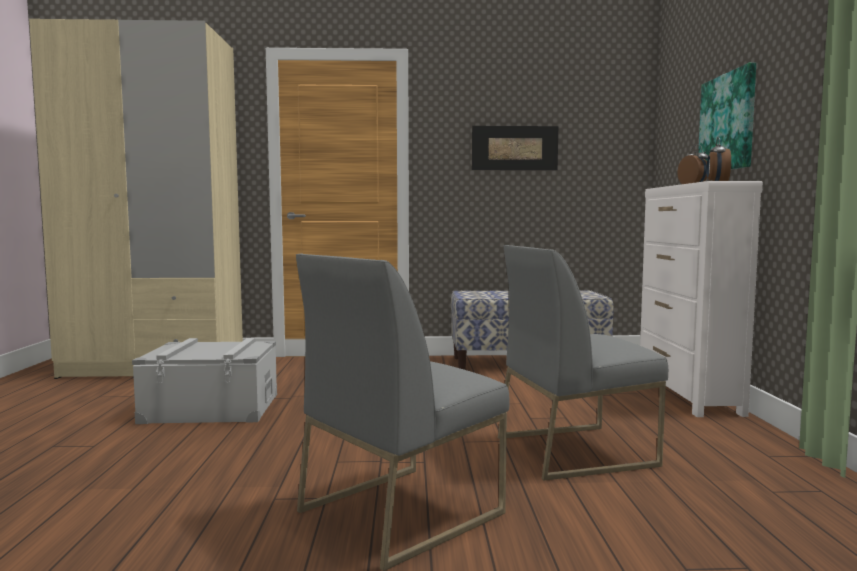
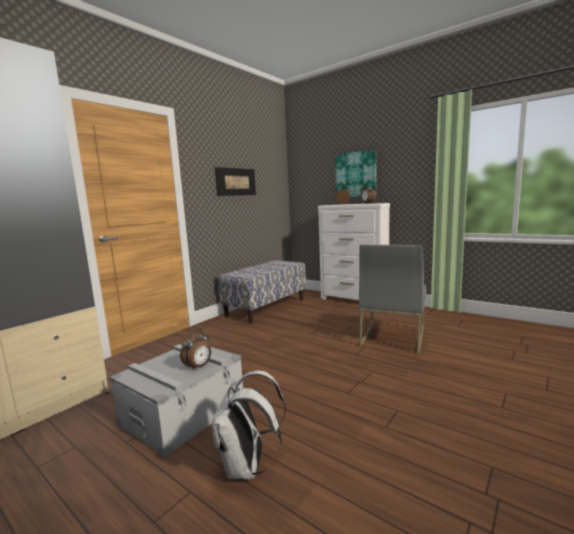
camera: 50 degrees left, 5 degrees up
grey chair [296,254,509,571] -> none
none -> alarm clock [180,329,211,371]
none -> white backpack [212,371,286,480]

